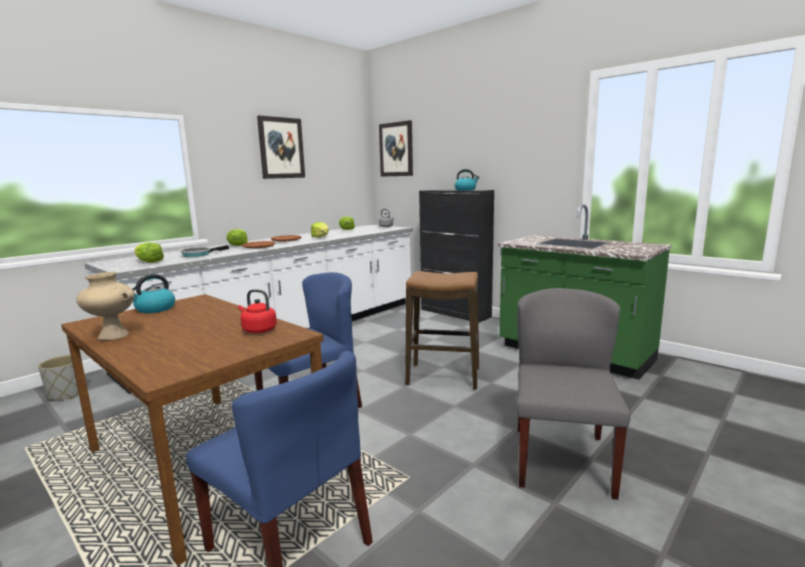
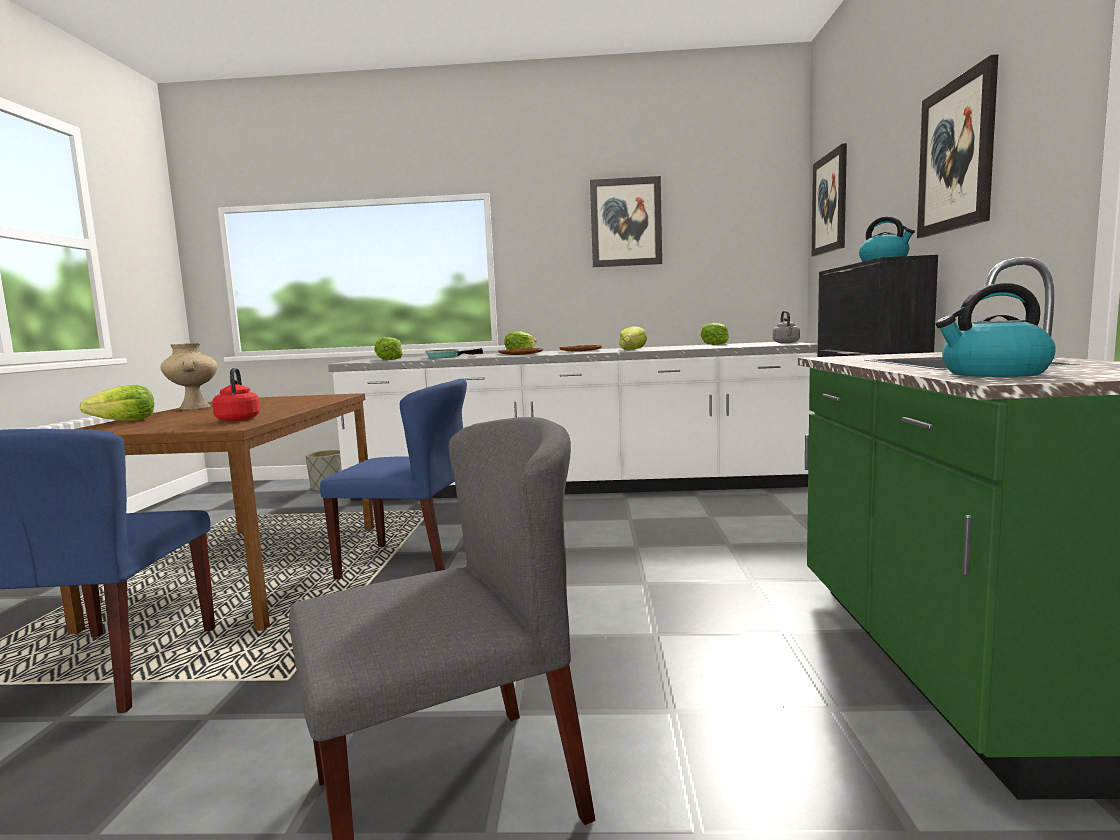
camera: 50 degrees right, 5 degrees down
kettle [133,274,175,313] -> kettle moved to [935,283,1056,377]
stool [405,271,479,390] -> none
none -> lettuce [79,385,154,421]
none -> picture [917,54,998,238]

